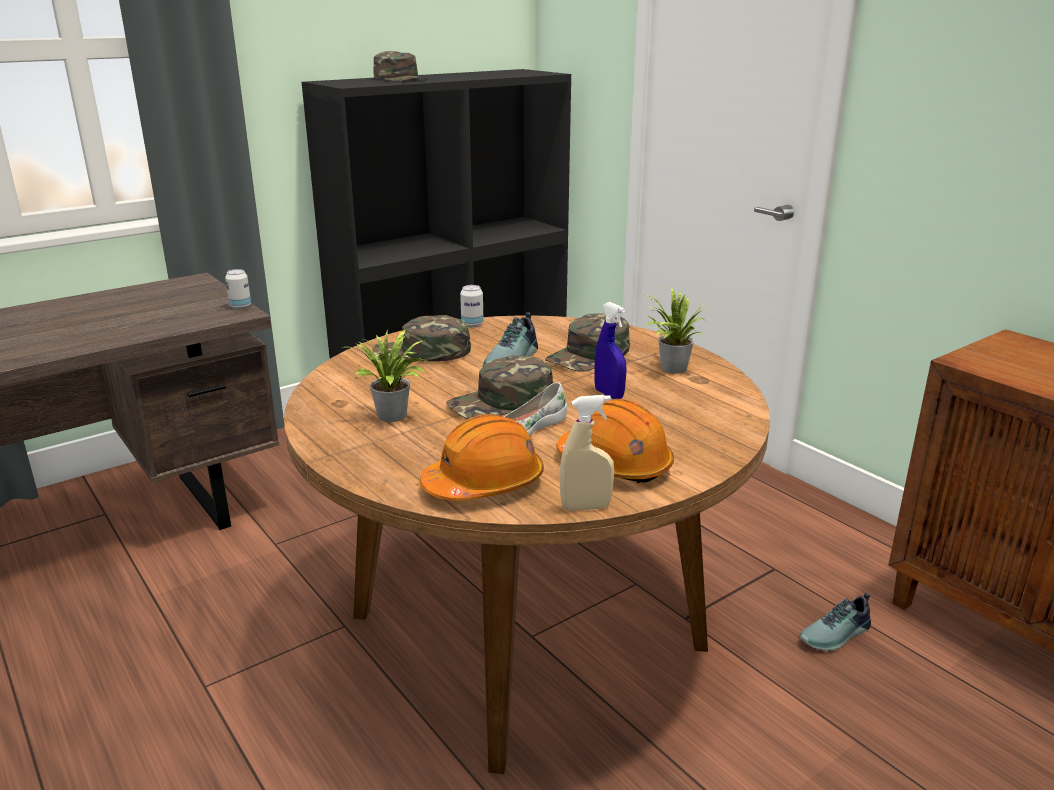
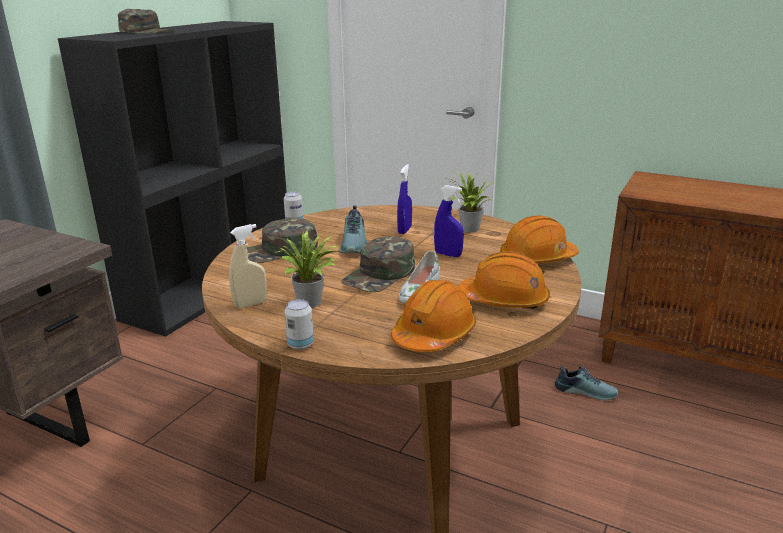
camera: 25 degrees left, 0 degrees up
can [225,269,251,309] -> can moved to [284,299,314,350]
green cap [545,313,630,372] -> blue spray bottle [397,164,412,234]
beige spray bottle [559,395,614,511] -> beige spray bottle moved to [229,224,267,309]
shoe [798,593,871,651] -> shoe turned 105 degrees counterclockwise [555,366,618,400]
none -> orange hard hat [500,215,579,263]

